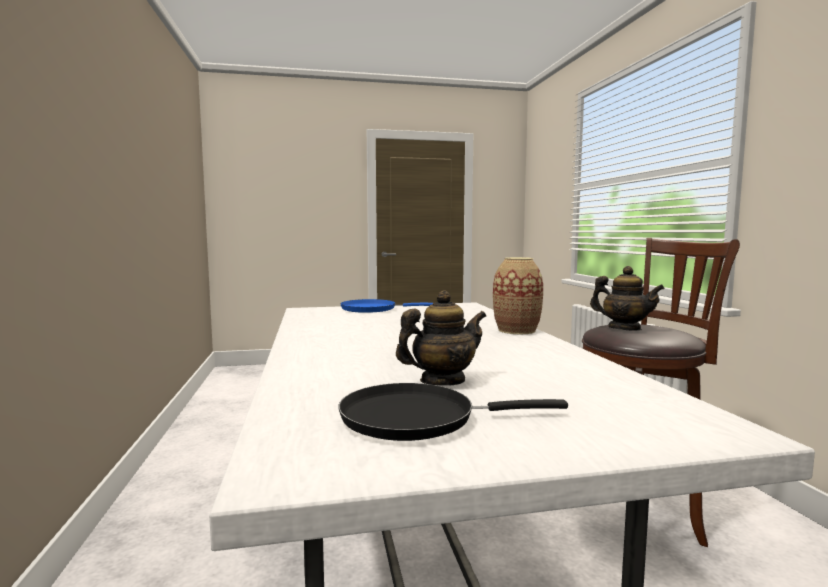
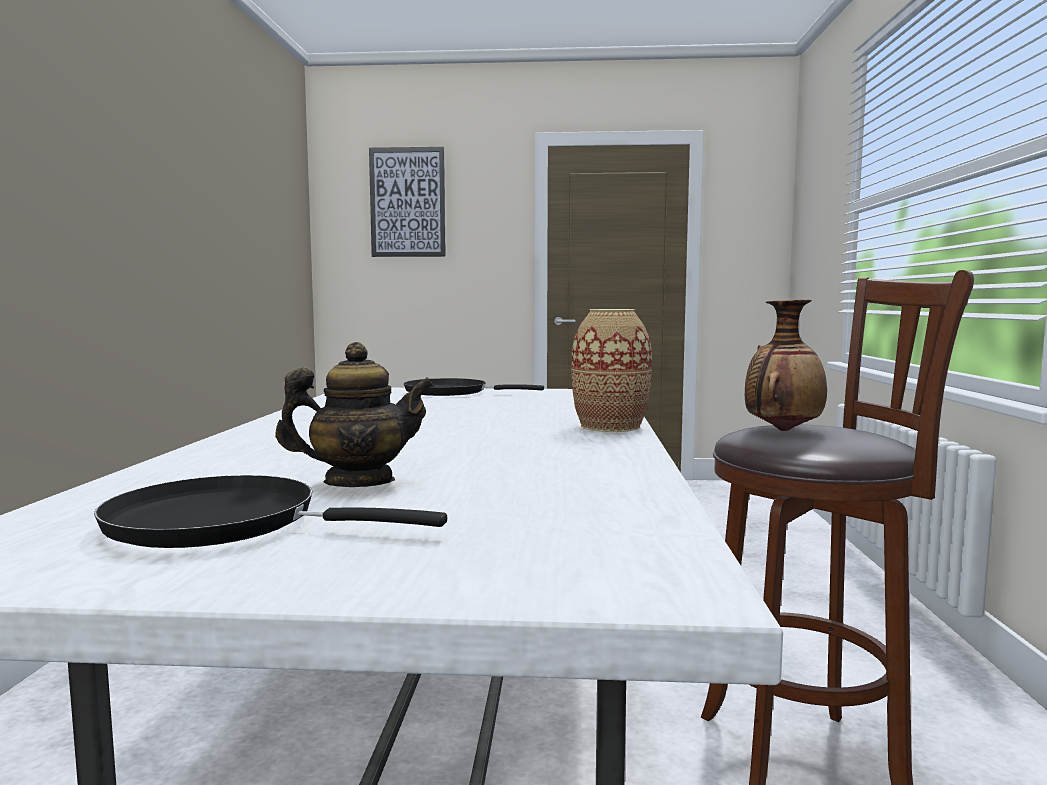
camera: 15 degrees right, 0 degrees up
blue frying pan [340,299,433,313] -> black frying pan [404,378,544,396]
teapot [590,266,665,331] -> vase [745,300,827,431]
none -> picture [369,147,446,257]

